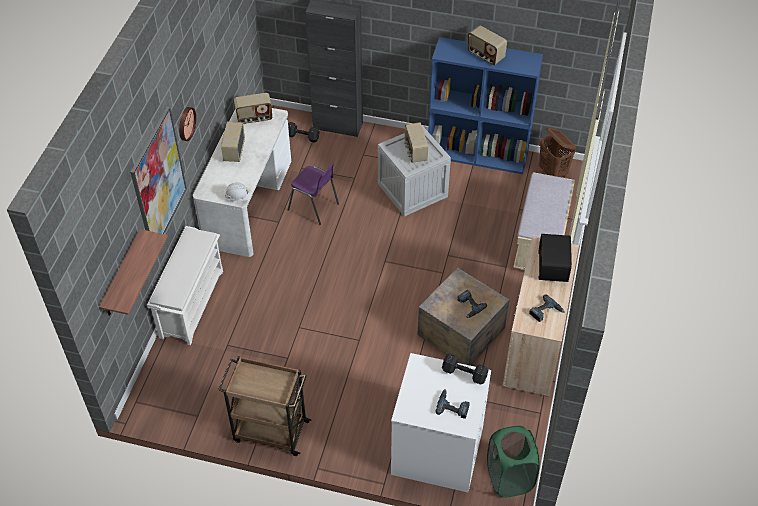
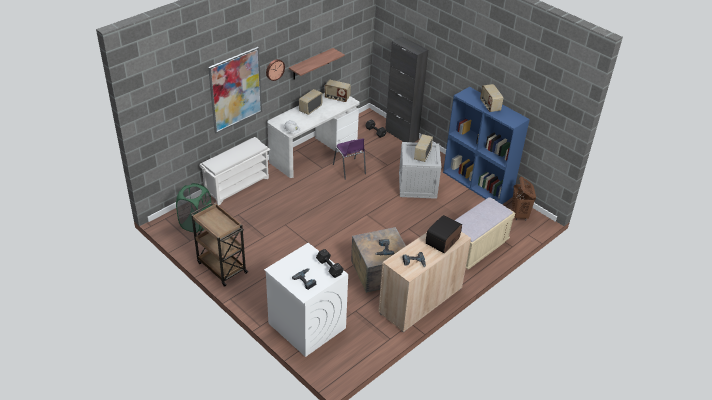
camera: 30 degrees right, 10 degrees down
shelf [99,229,168,316] -> shelf moved to [289,48,345,80]
green laundry basket [487,426,540,498] -> green laundry basket moved to [176,183,212,233]

